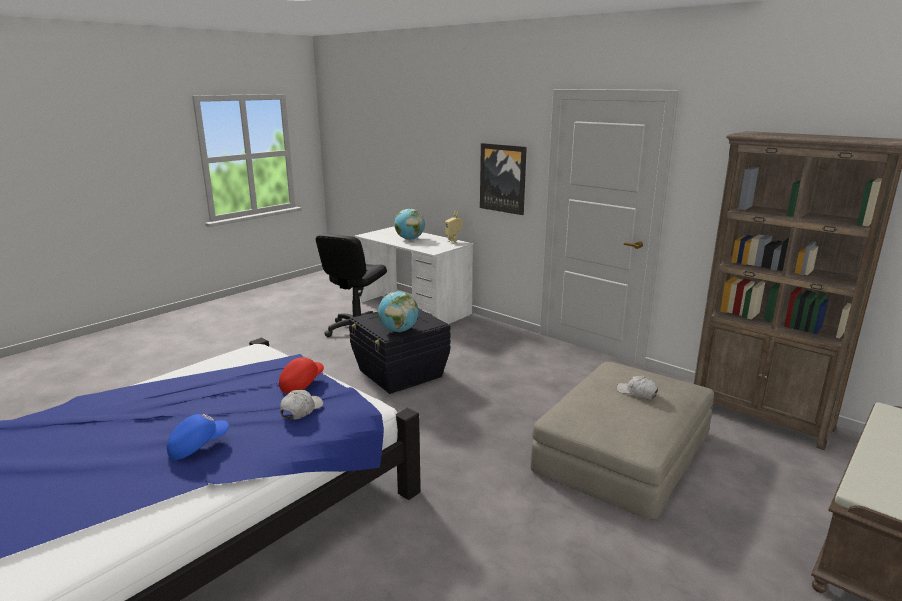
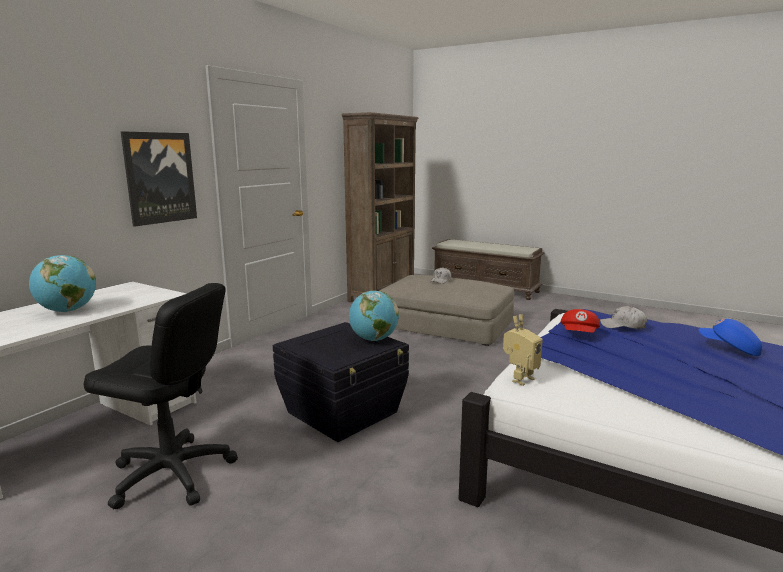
camera: 100 degrees left, 5 degrees down
red cap [279,357,324,394] -> red cap turned 90 degrees counterclockwise [560,309,600,333]
toy robot [445,211,463,244] -> toy robot moved to [503,314,543,386]

